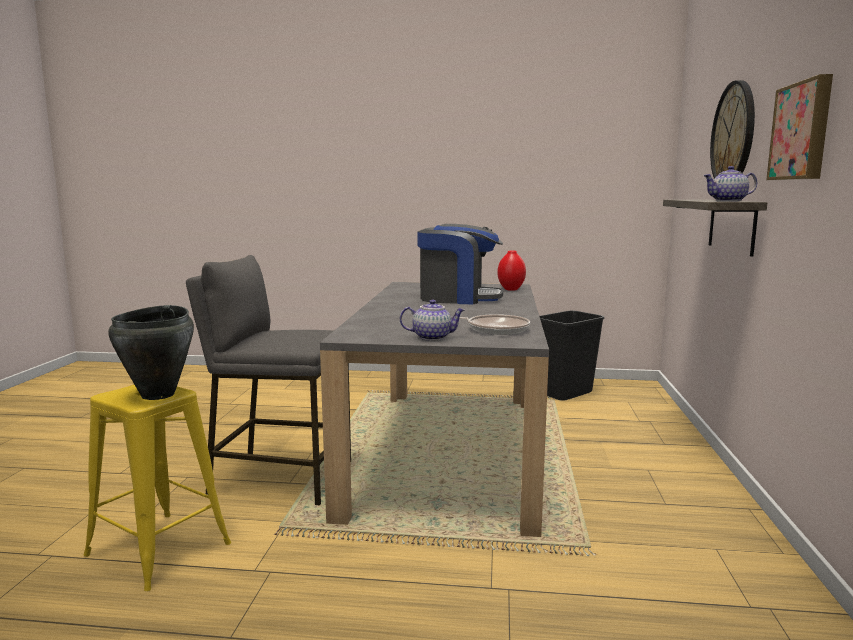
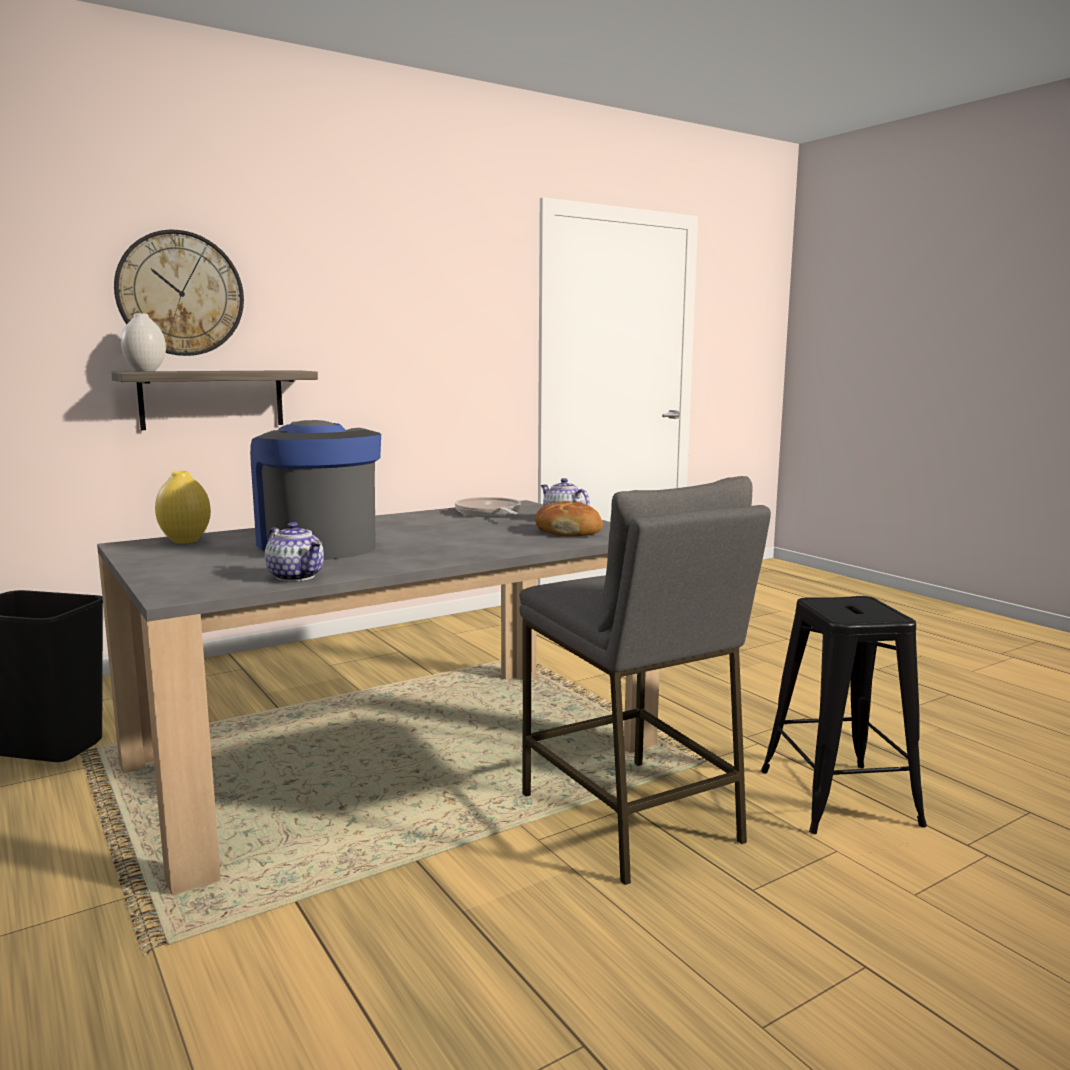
camera: 130 degrees left, 0 degrees up
yellow stool [84,385,231,591] -> black stool [761,596,927,834]
black cooking pot [108,305,194,400] -> none
red vase [497,251,526,291] -> yellow vase [155,471,211,544]
teapot [703,166,757,201] -> teapot moved to [265,522,324,582]
picture [766,74,833,180] -> none
none -> white vase [121,313,166,372]
none -> bread [535,501,603,537]

